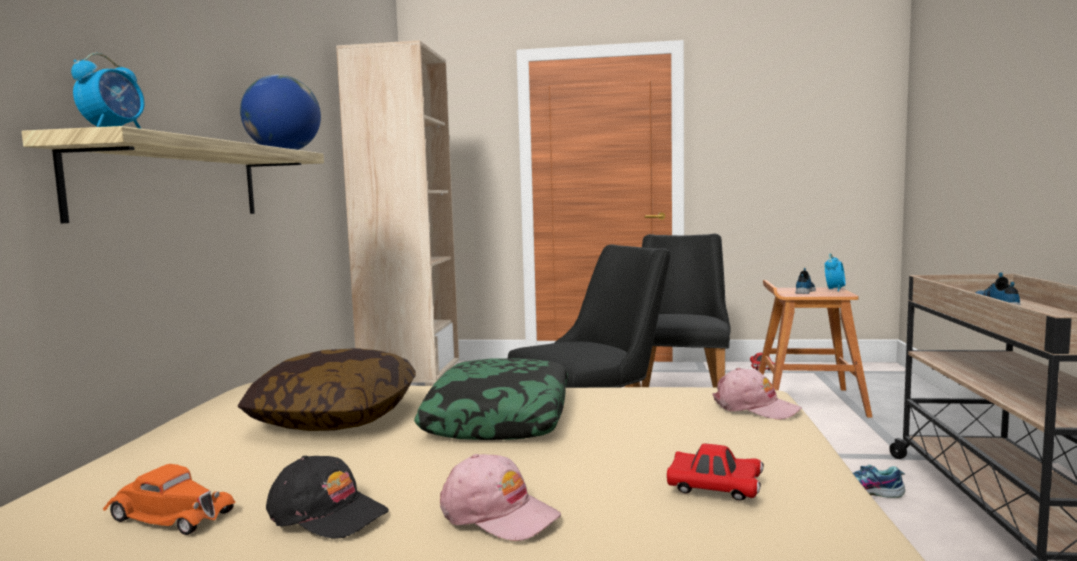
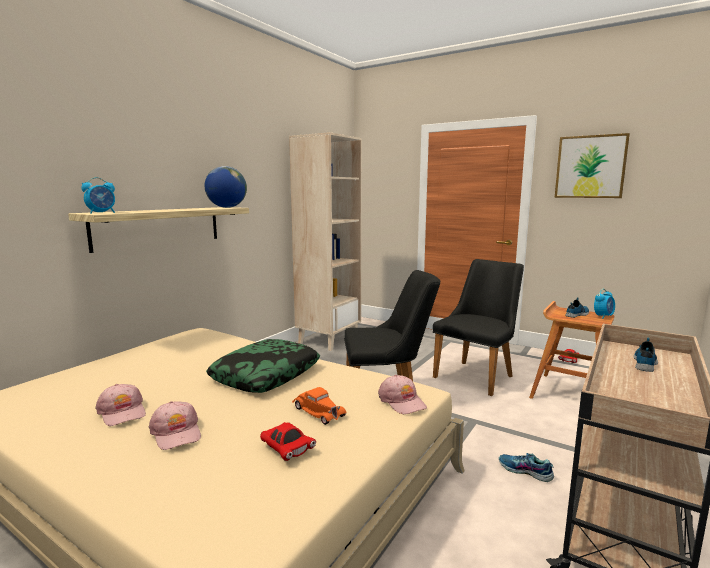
camera: 25 degrees right, 5 degrees up
orange toy car [103,464,236,535] -> orange toy car moved to [292,387,347,425]
pillow [238,348,416,431] -> none
black cap [266,456,389,539] -> pink cap [95,384,146,426]
none -> picture [555,133,630,198]

